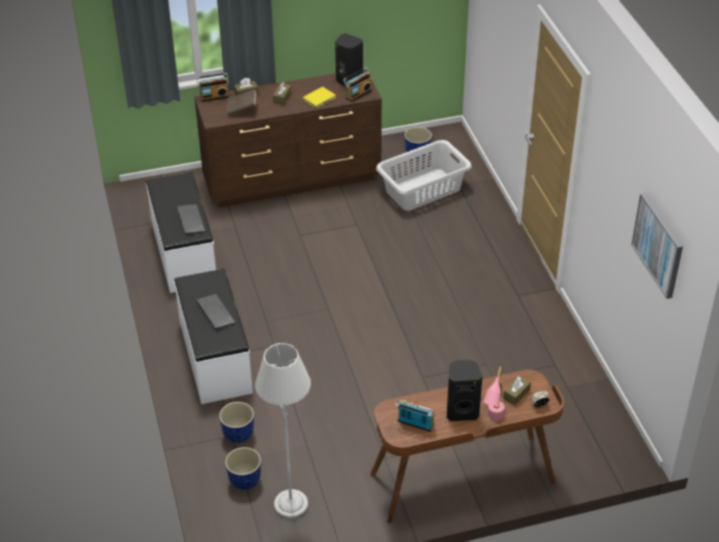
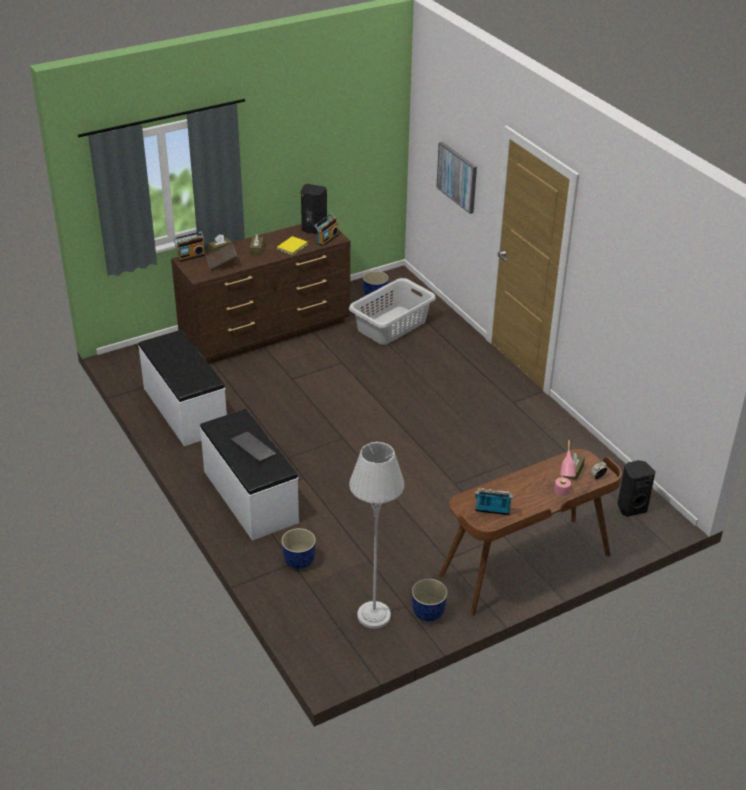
camera: 15 degrees left, 5 degrees down
keyboard [177,204,206,234] -> none
planter [225,447,261,490] -> planter moved to [412,579,448,622]
black speaker [447,360,482,421] -> black speaker moved to [617,460,656,517]
picture [631,193,683,299] -> picture moved to [436,142,477,214]

